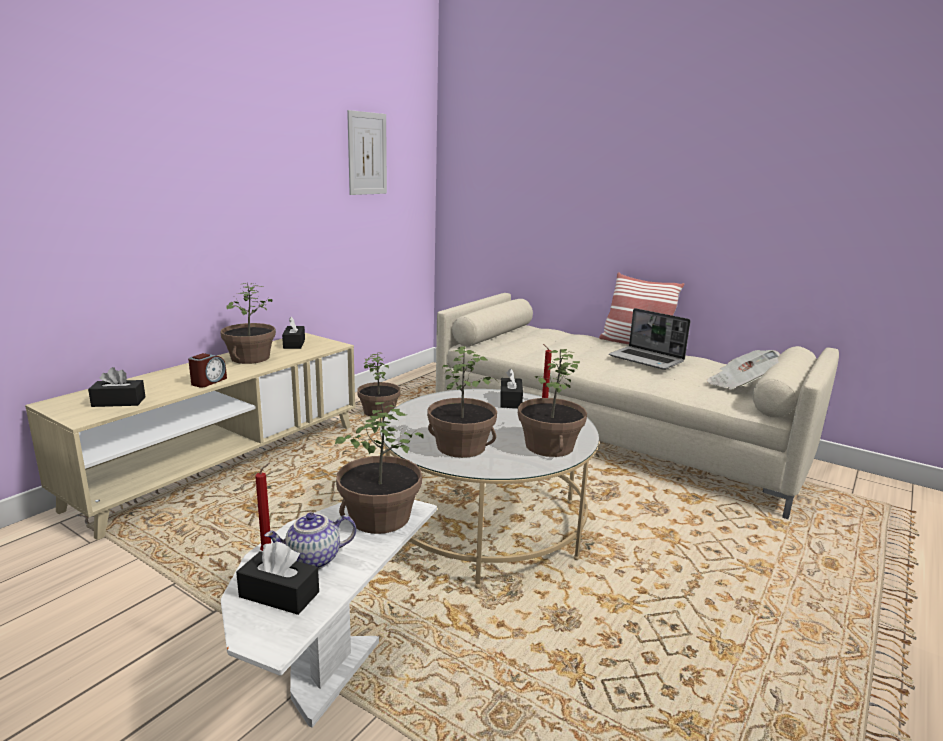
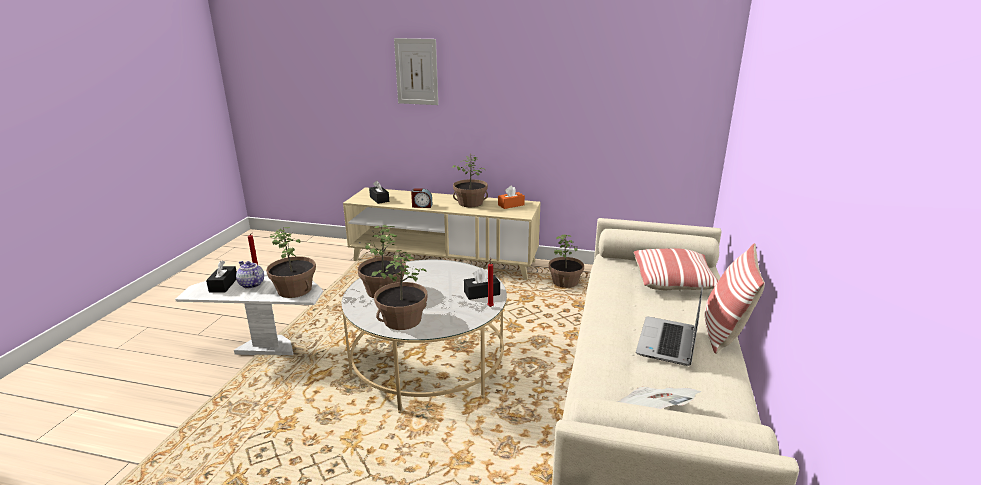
camera: 70 degrees right, 5 degrees up
black tissue box [282,317,305,349] -> orange tissue box [498,186,525,209]
picture [347,110,387,195] -> picture moved to [394,38,438,105]
none -> pillow [633,249,718,290]

